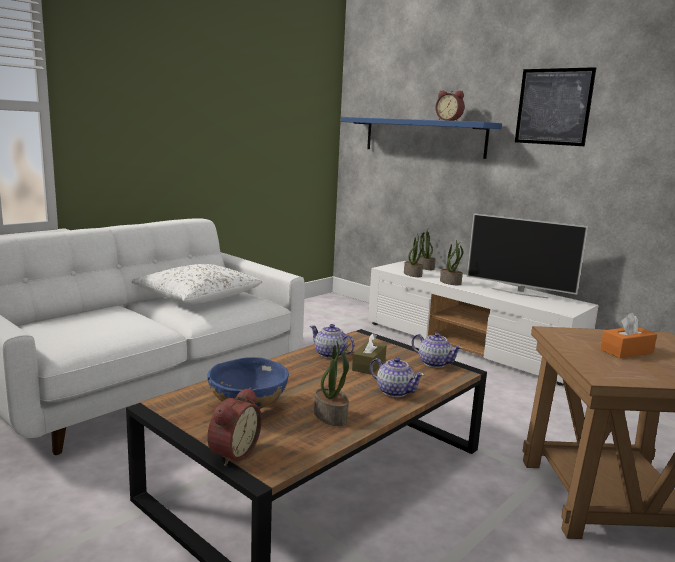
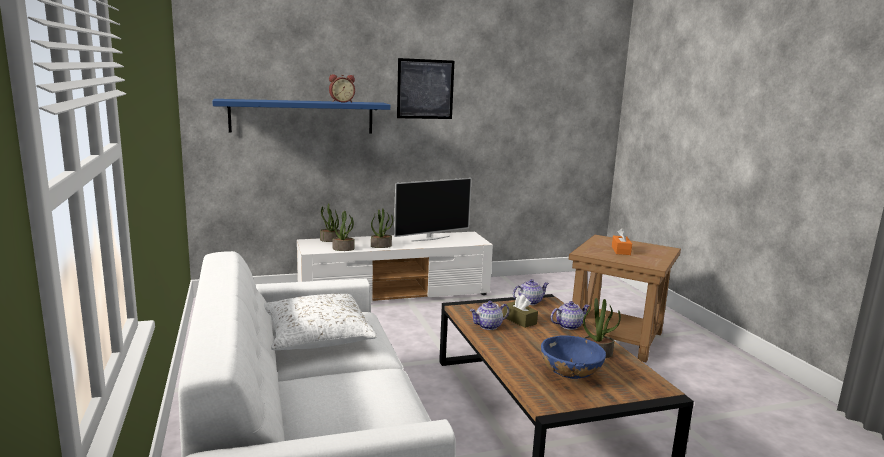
camera: 60 degrees left, 0 degrees up
alarm clock [208,387,262,466] -> none

